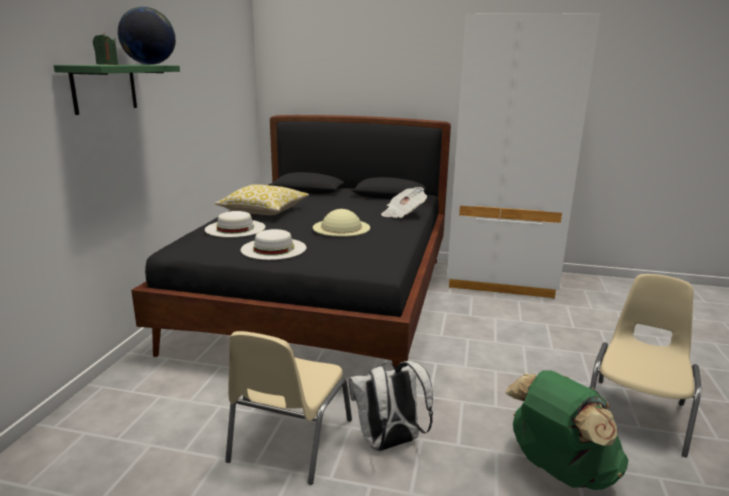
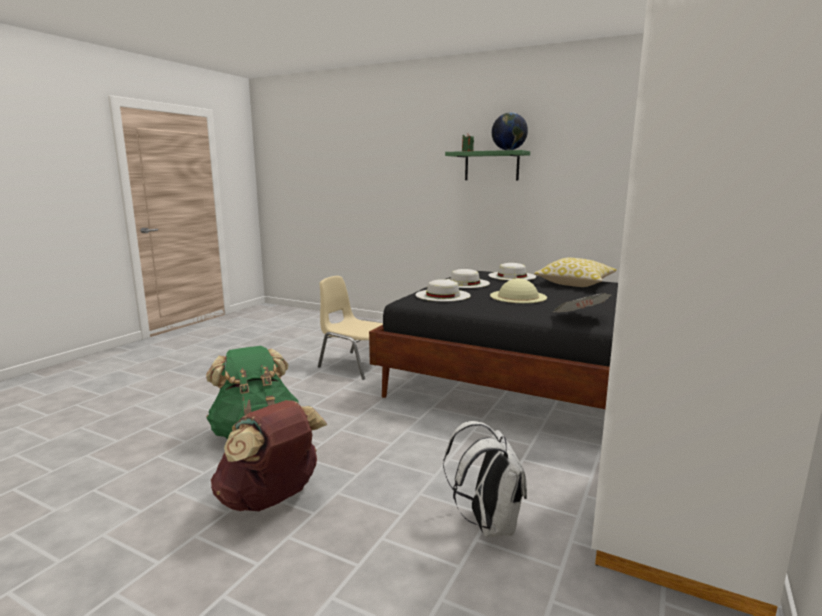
camera: 105 degrees right, 5 degrees down
white backpack [349,361,433,451] -> white backpack moved to [443,421,527,537]
beige chair [590,274,701,457] -> brown backpack [211,400,327,511]
none -> white hat [416,279,471,301]

